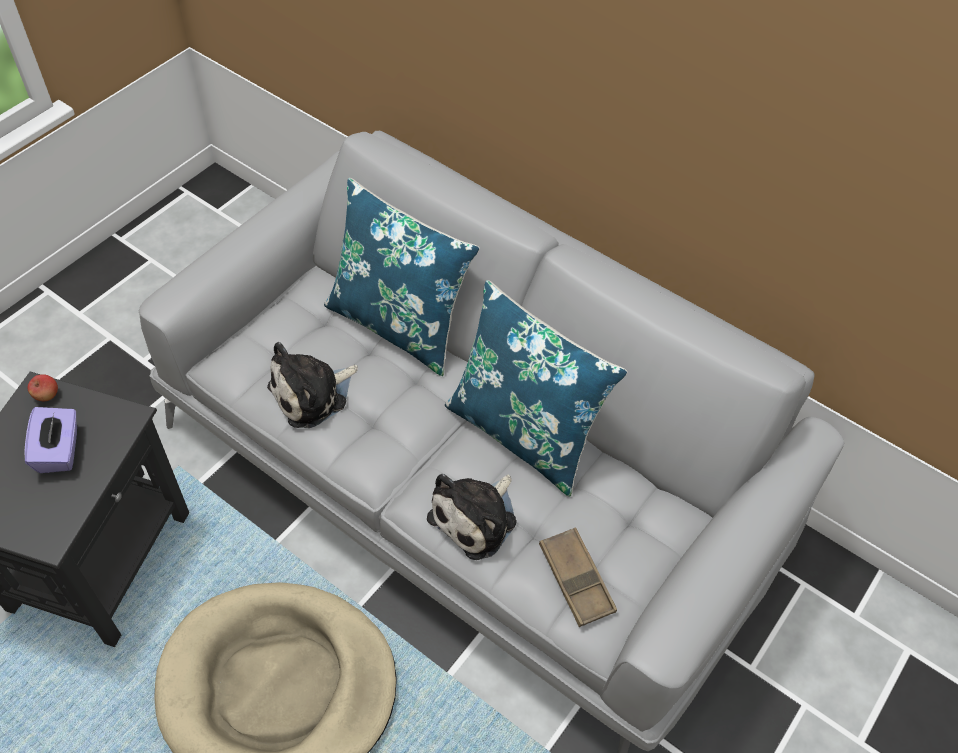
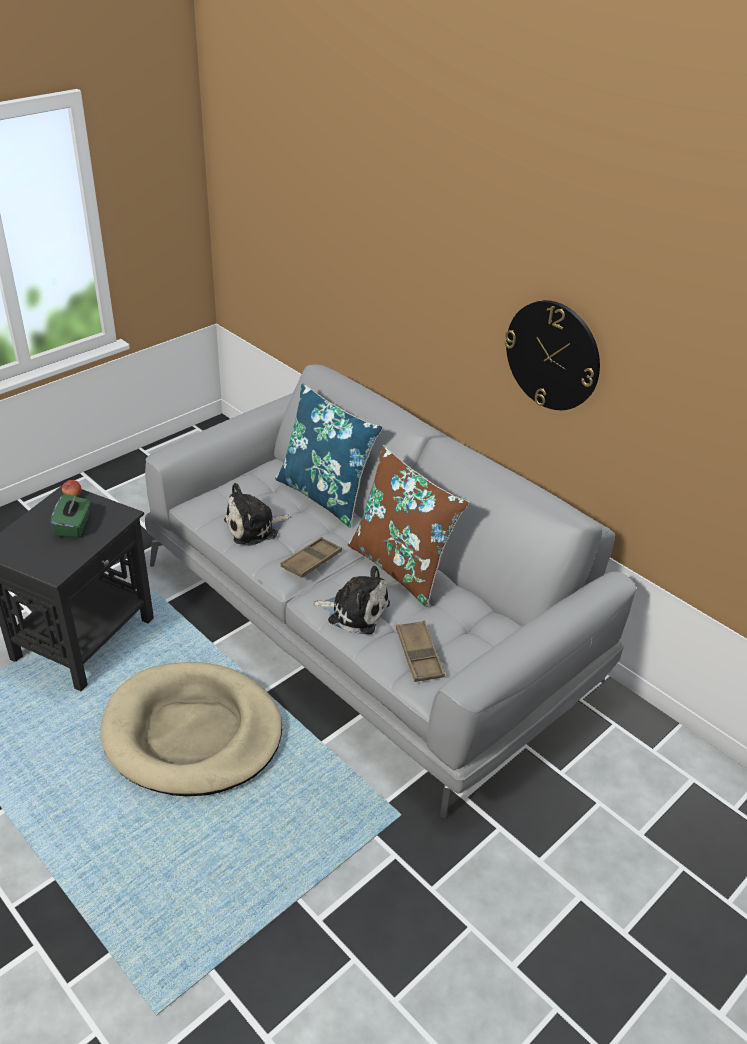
camera: 10 degrees right, 15 degrees down
purple tissue box [24,407,77,473] -> green tissue box [50,494,91,538]
plush toy [427,474,516,560] -> plush toy turned 120 degrees counterclockwise [313,566,390,635]
blue pillow [445,280,627,497] -> brown pillow [348,445,469,608]
none -> brown tray [281,537,342,578]
none -> wall clock [504,300,600,410]

